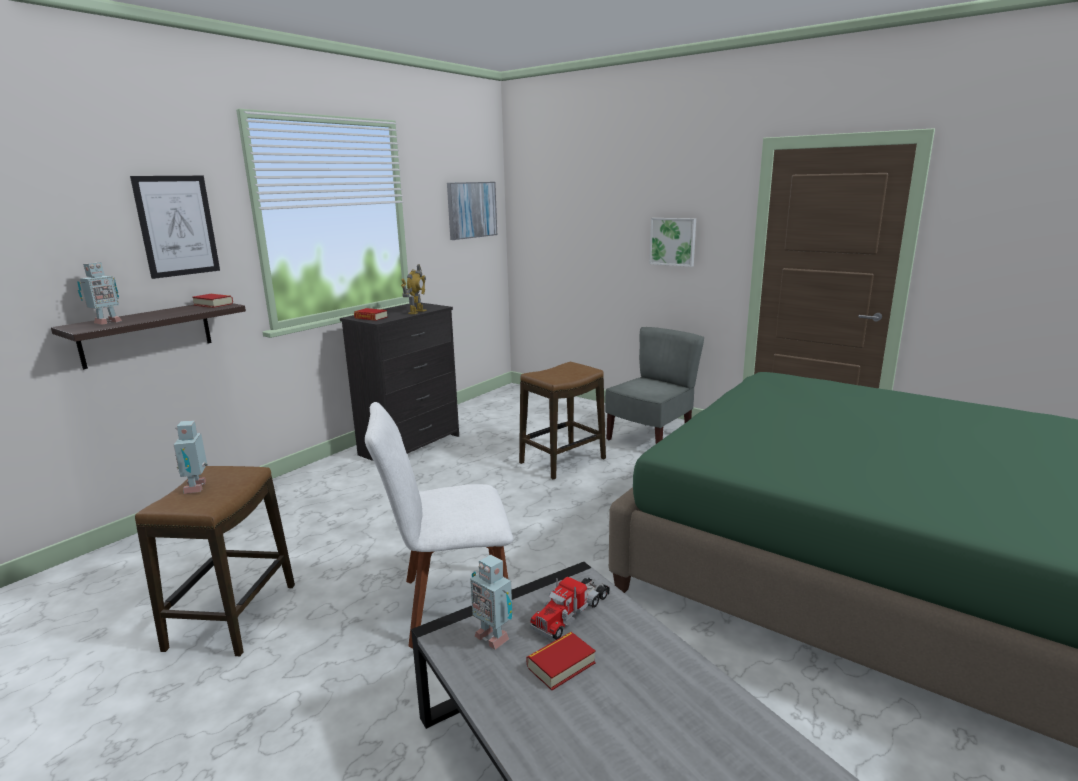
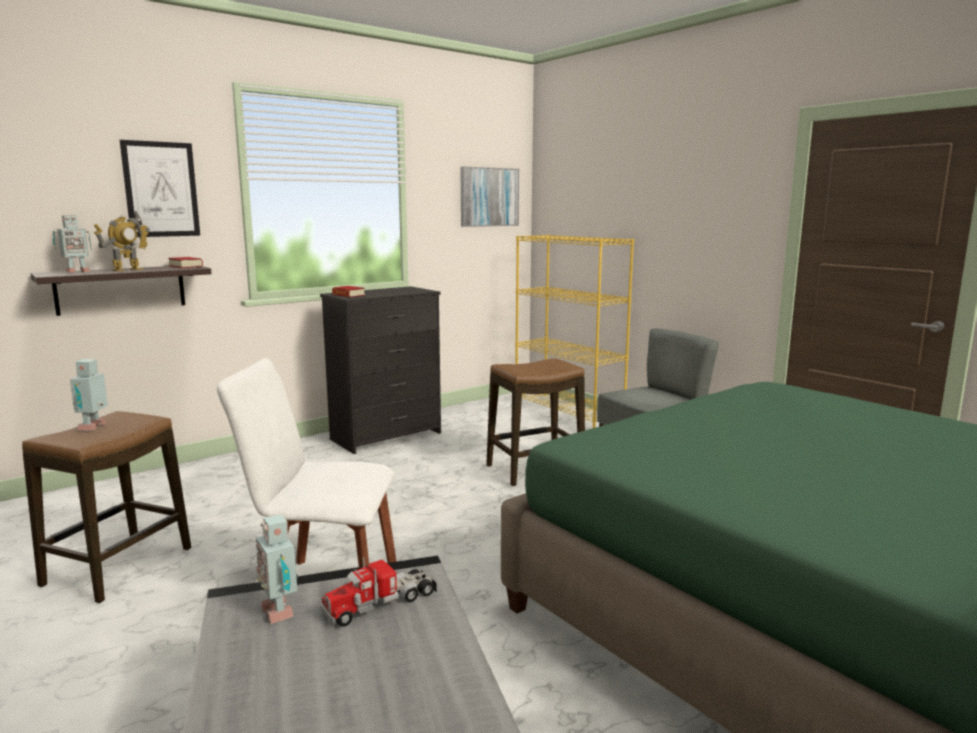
camera: 15 degrees right, 5 degrees down
toy robot [401,265,427,314] -> toy robot moved to [94,211,150,271]
book [526,632,596,690] -> none
picture [650,218,696,267] -> none
none -> yellow bookcase [515,235,634,428]

